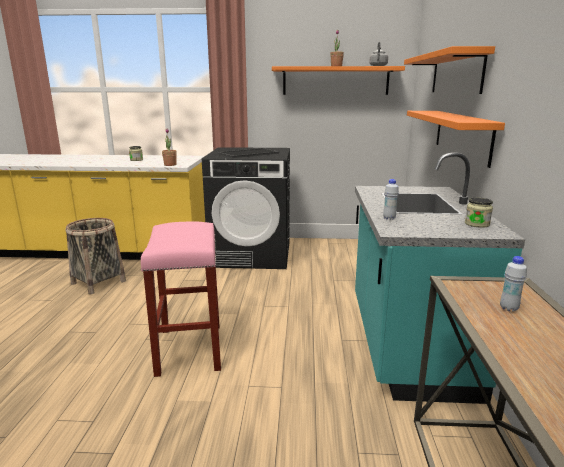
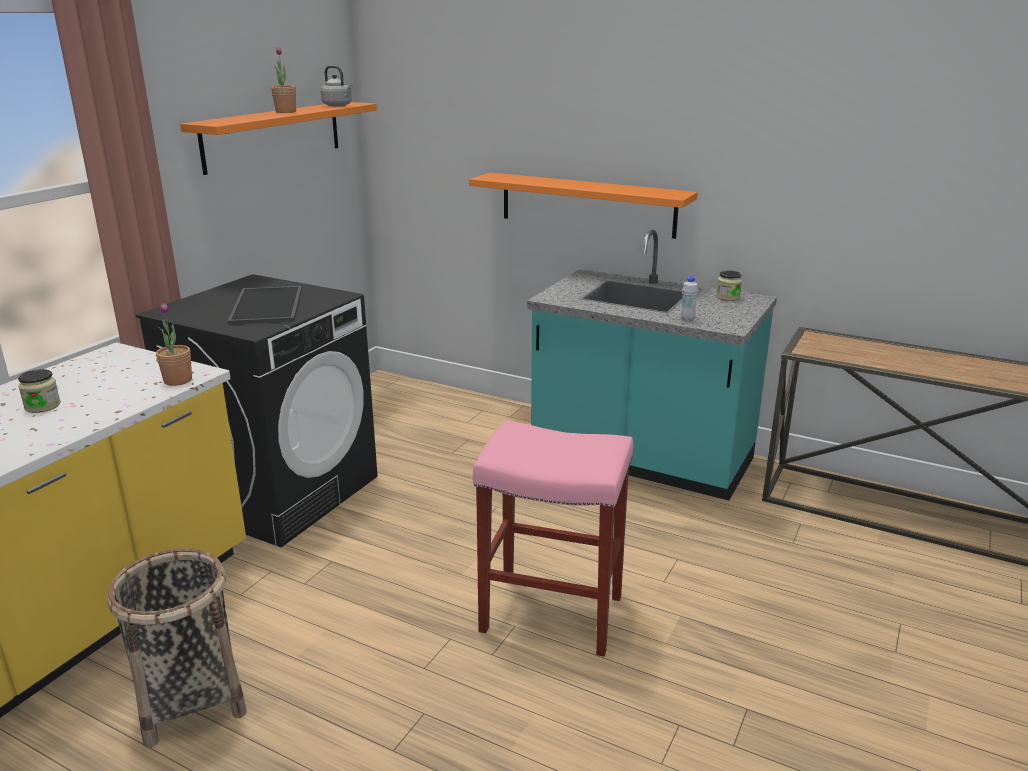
camera: 65 degrees left, 5 degrees up
orange shelf [404,46,495,94] -> none
white bottle [500,256,527,312] -> none

